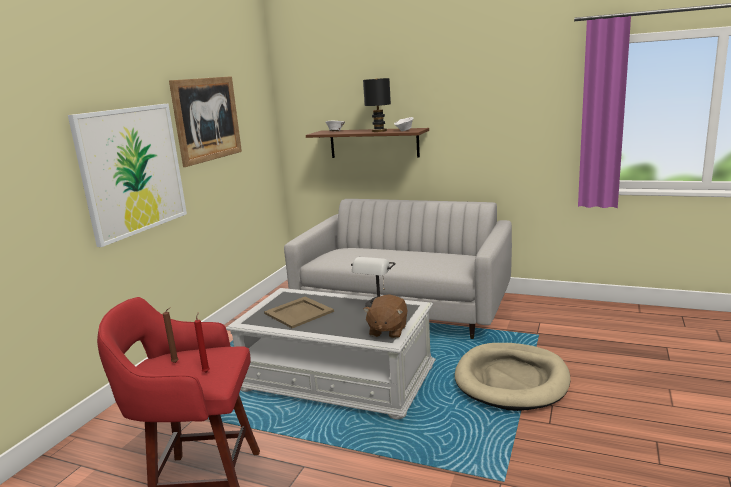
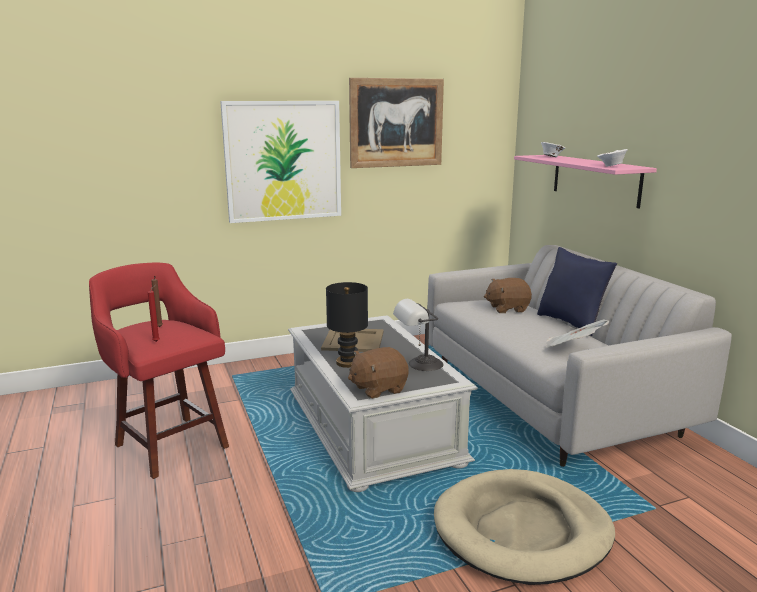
camera: 45 degrees right, 0 degrees up
brown shelf [306,128,429,158] -> pink shelf [514,155,657,209]
black table lamp [363,78,391,132] -> black table lamp moved to [326,282,368,368]
none -> brown plush toy [484,278,532,313]
none -> blue pillow [537,247,617,336]
none -> newspaper [546,319,609,348]

